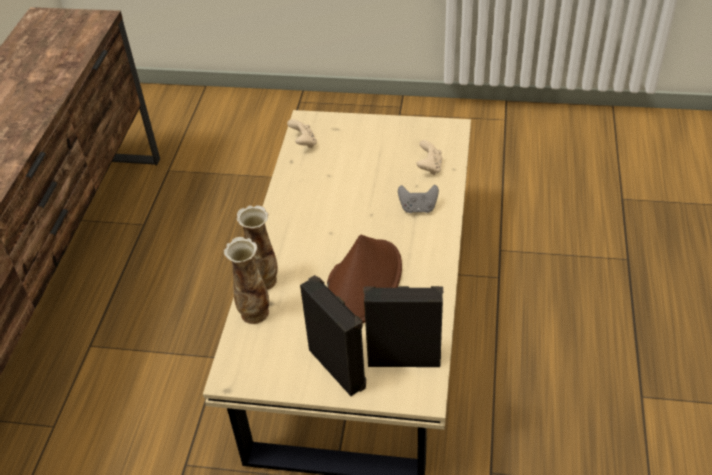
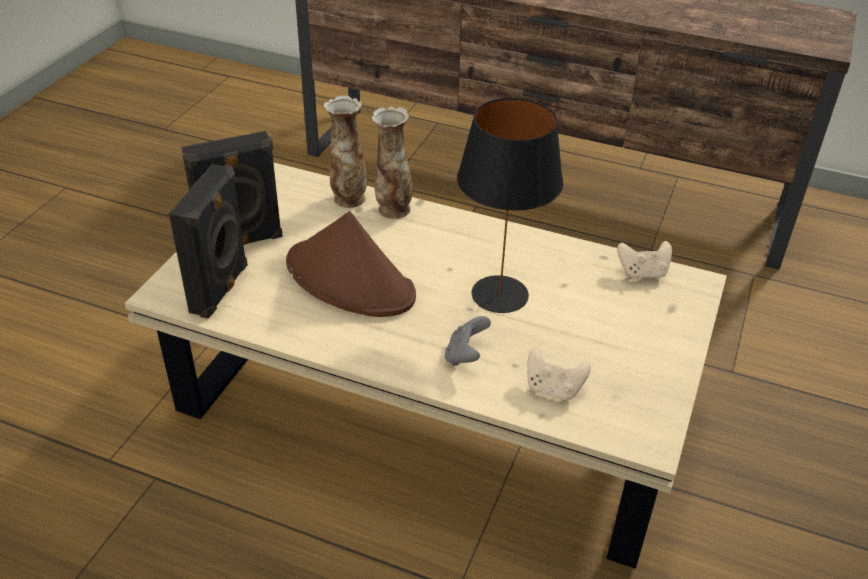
camera: 100 degrees right, 5 degrees down
none -> black table lamp [457,98,564,313]

